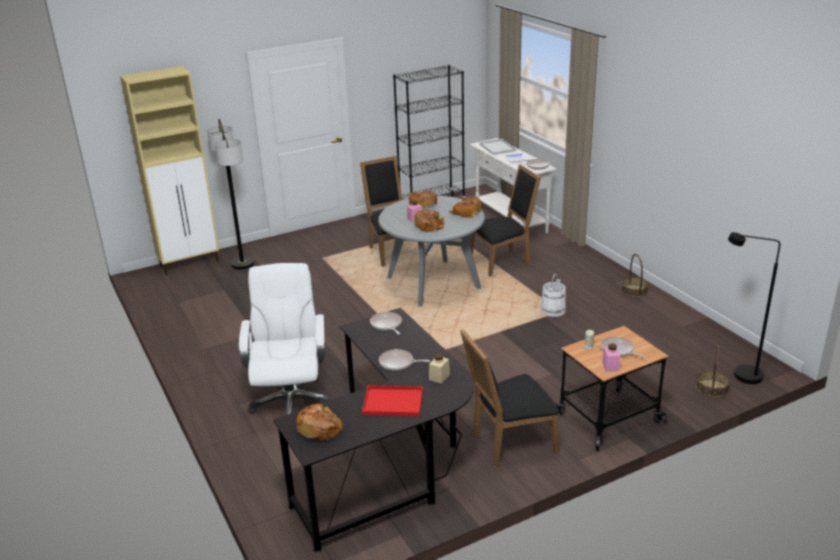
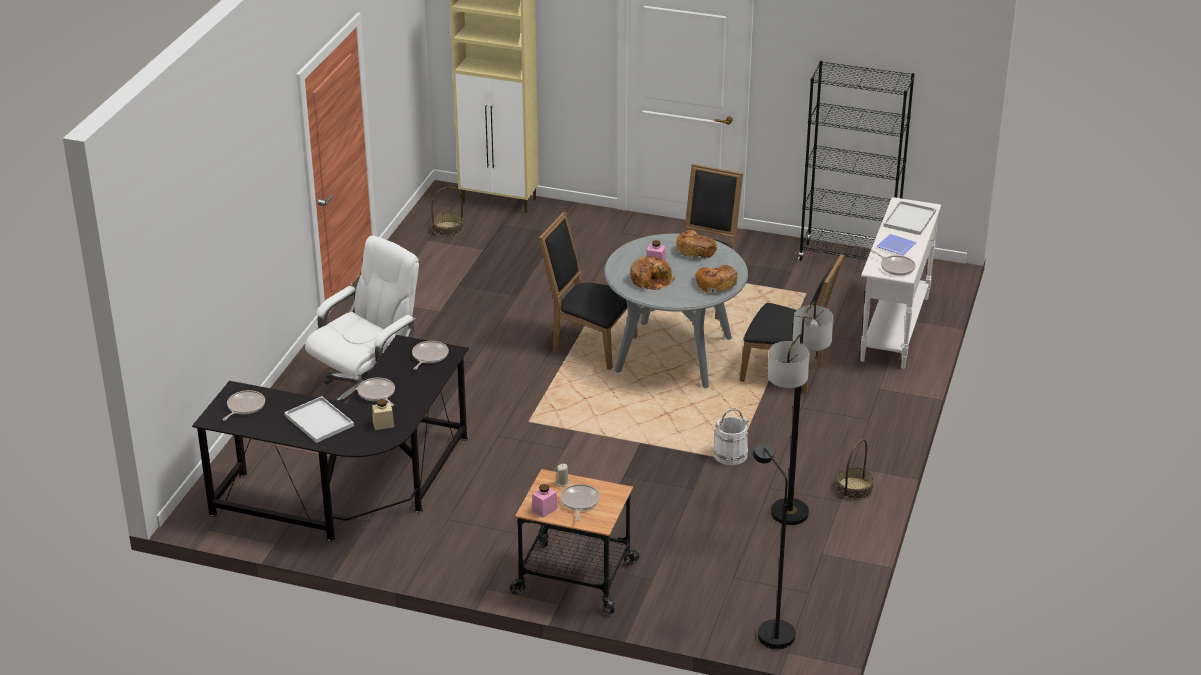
camera: 45 degrees right, 5 degrees up
floor lamp [207,119,254,269] -> floor lamp moved to [768,301,834,525]
bread [296,404,343,441] -> frying pan [223,390,265,421]
red tray [362,386,423,416] -> white tray [284,396,354,443]
black chair [460,329,559,466] -> black chair moved to [539,212,637,370]
basket [696,345,730,397] -> basket moved to [431,187,464,237]

